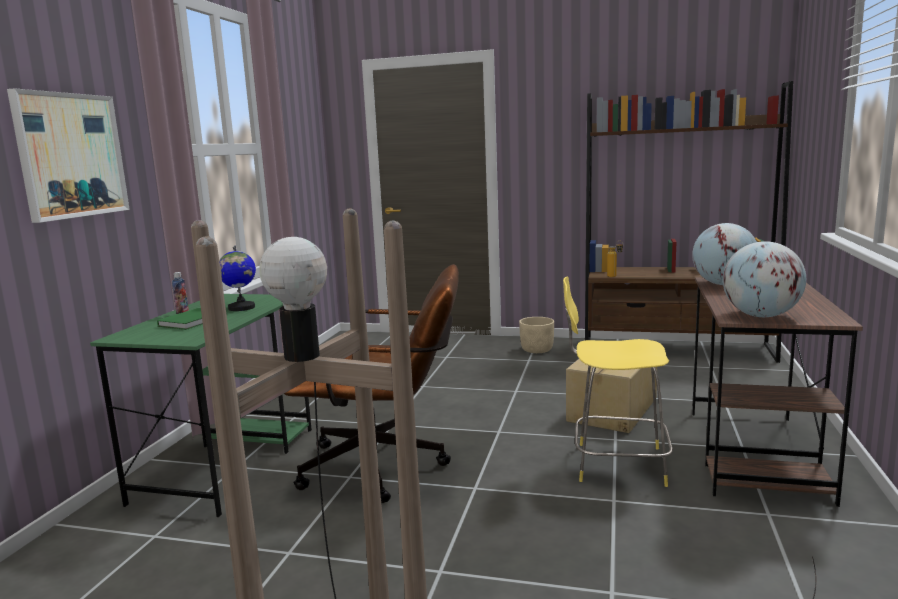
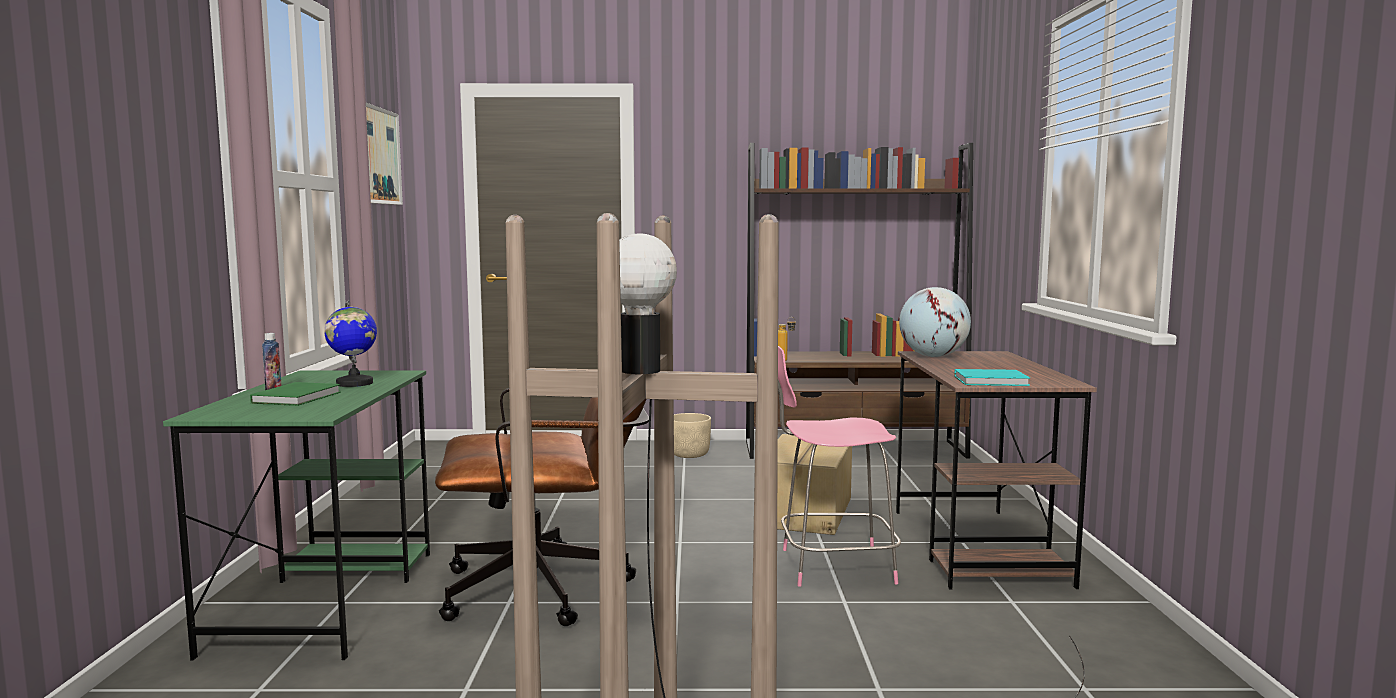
camera: 15 degrees left, 5 degrees down
picture [7,88,130,223] -> picture moved to [366,103,403,205]
yellow stool [563,276,673,487] -> pink stool [778,346,901,587]
globe [723,241,806,317] -> turquoise book [954,369,1030,386]

